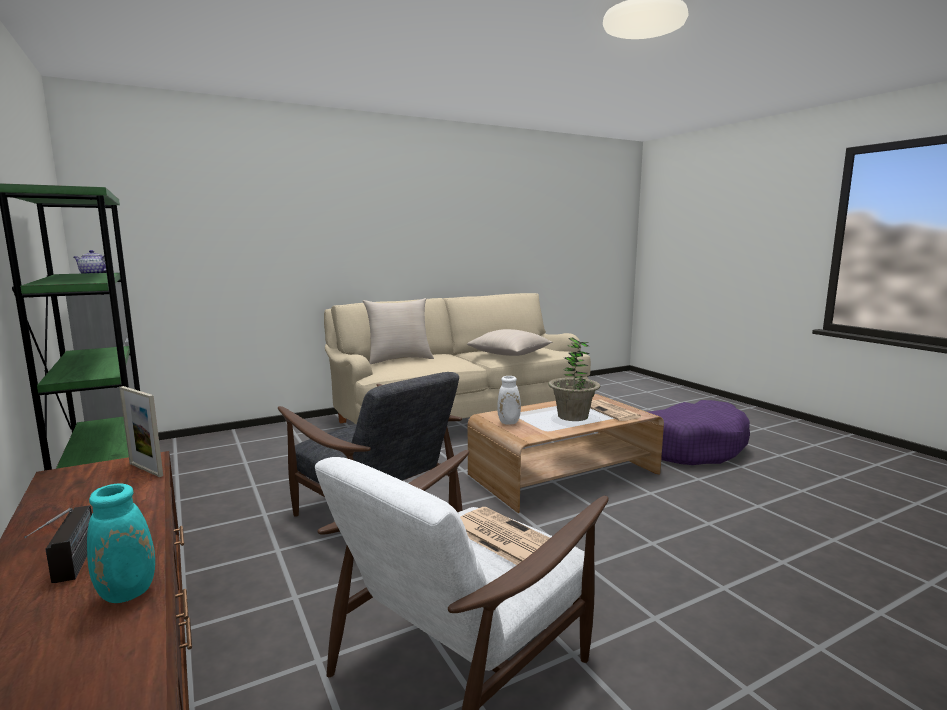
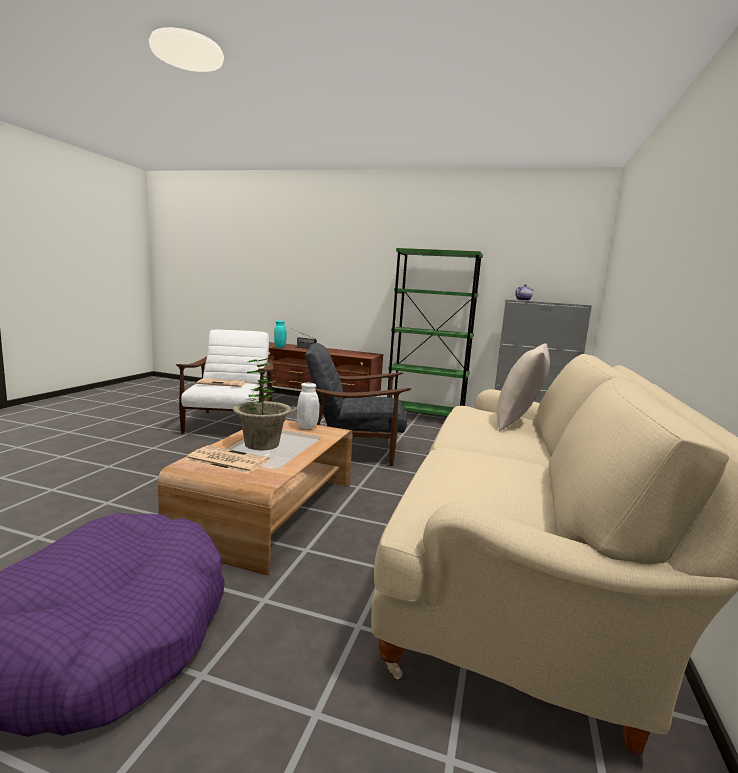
camera: 135 degrees right, 0 degrees up
picture frame [119,386,163,477] -> none
beige pillow [467,329,552,356] -> none

